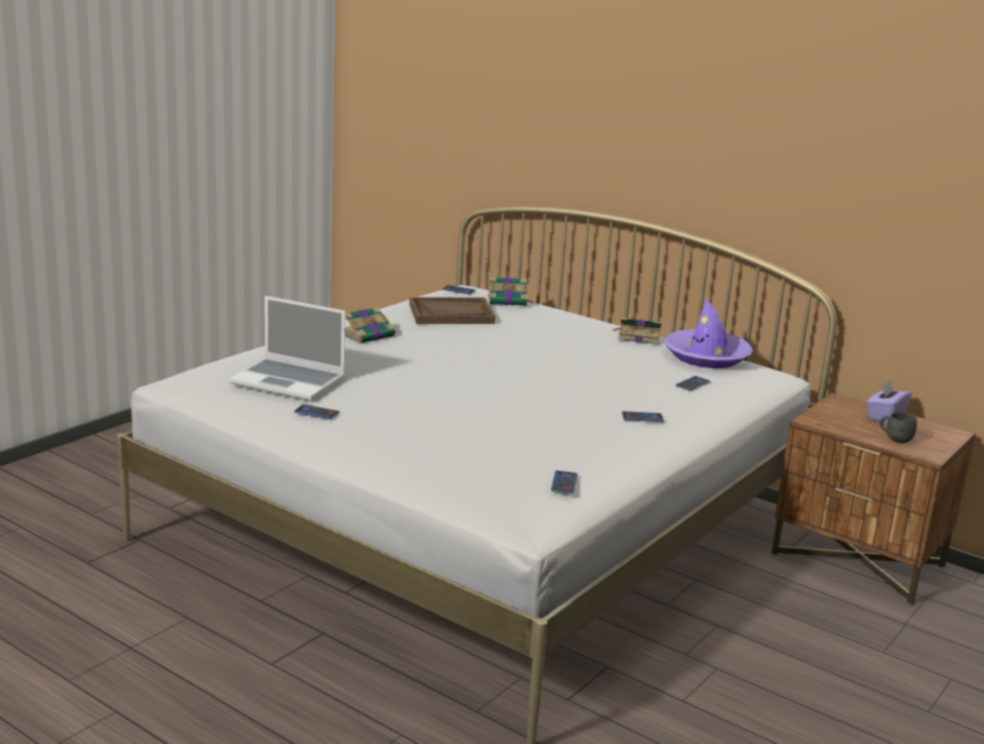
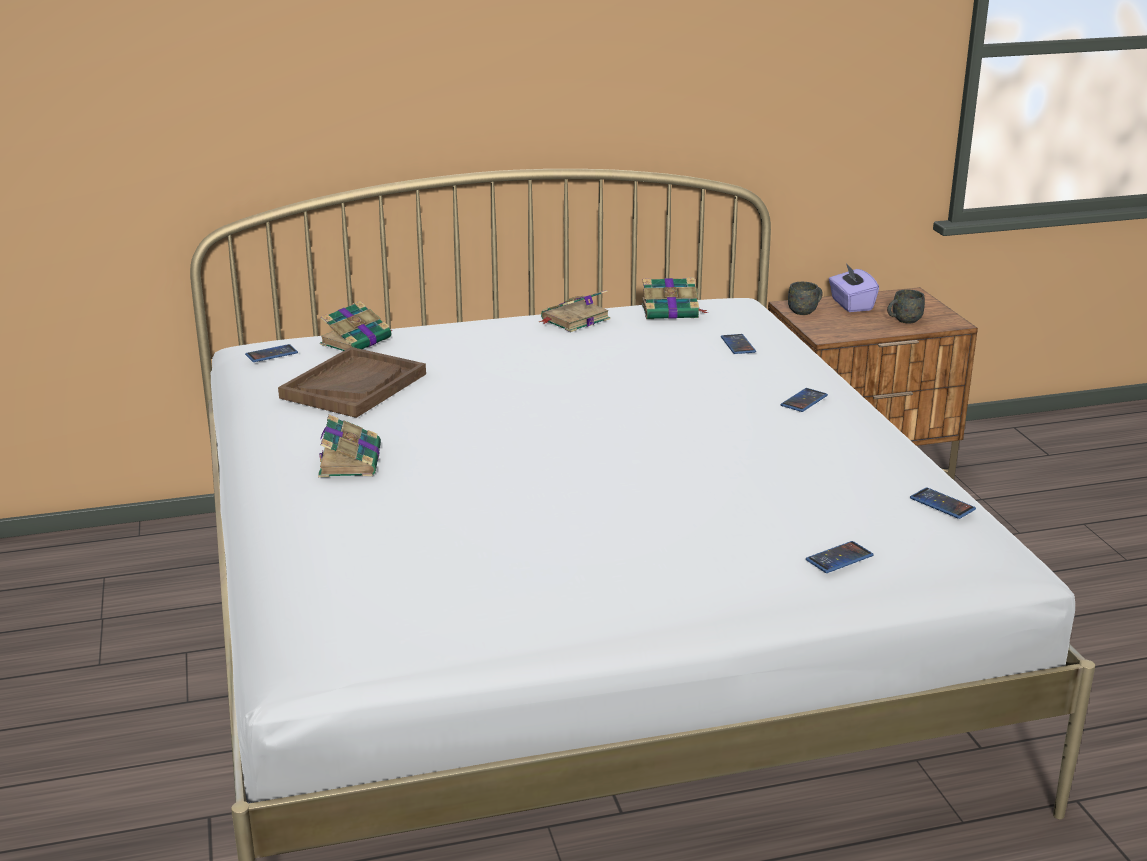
camera: 50 degrees left, 5 degrees up
laptop [229,296,345,401] -> none
phone [294,404,340,419] -> phone moved to [806,541,874,573]
purple hat [664,299,753,368] -> book [642,278,708,319]
none -> grey mug [788,282,823,315]

